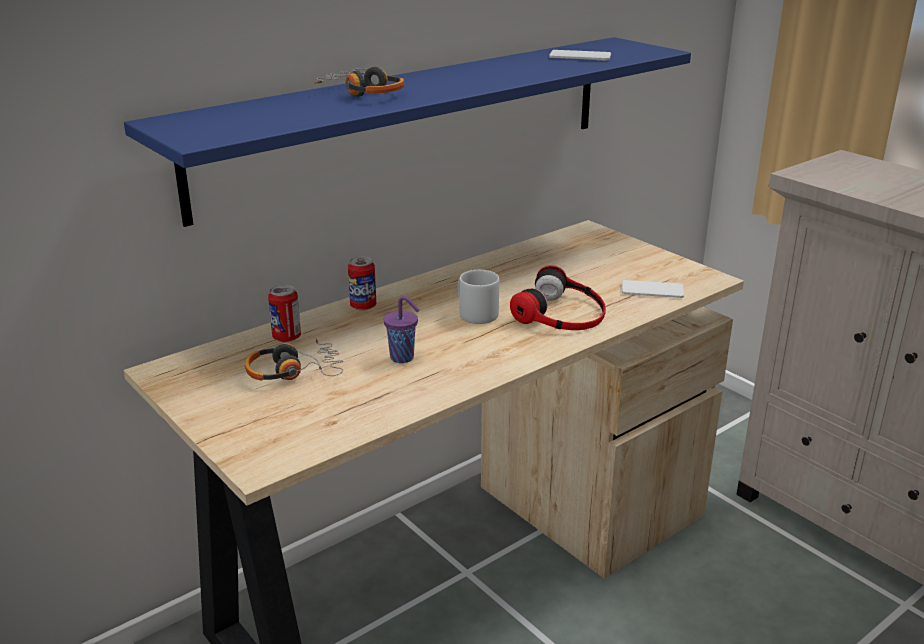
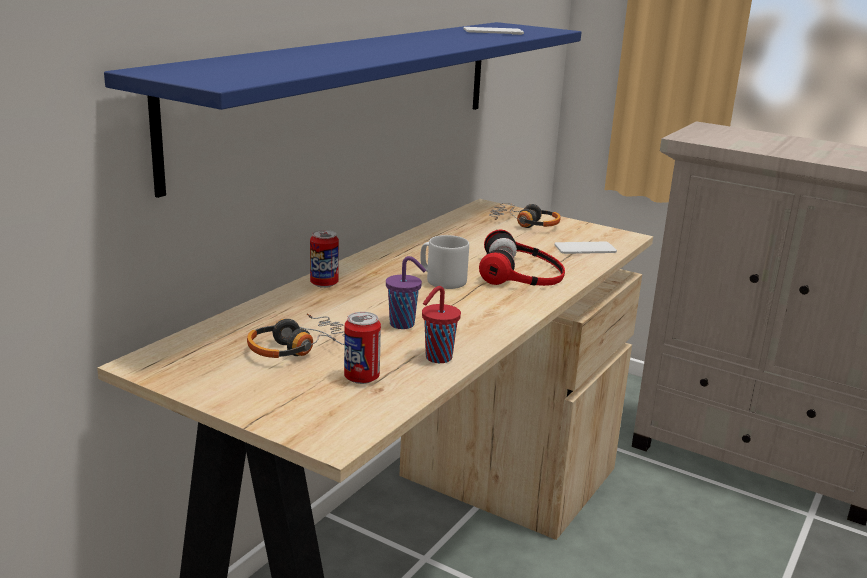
camera: 20 degrees left, 5 degrees down
can [268,285,301,342] -> can moved to [344,312,381,384]
headphones [314,67,404,97] -> headphones moved to [489,203,561,228]
none -> red cup [422,286,461,363]

